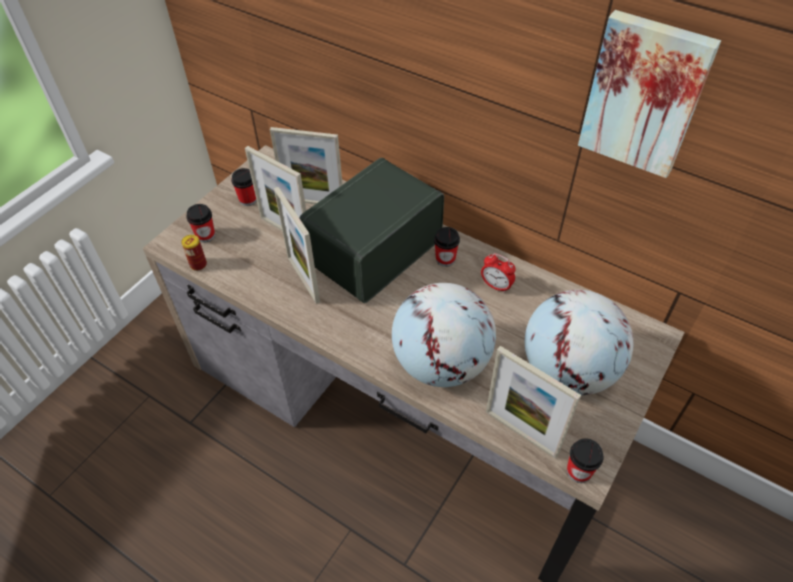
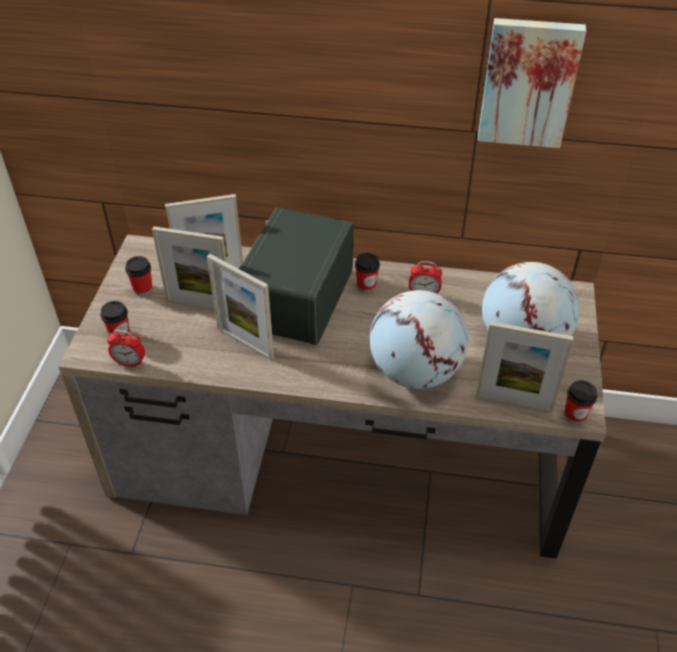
camera: 25 degrees left, 5 degrees down
can [181,235,207,271] -> alarm clock [107,330,145,367]

